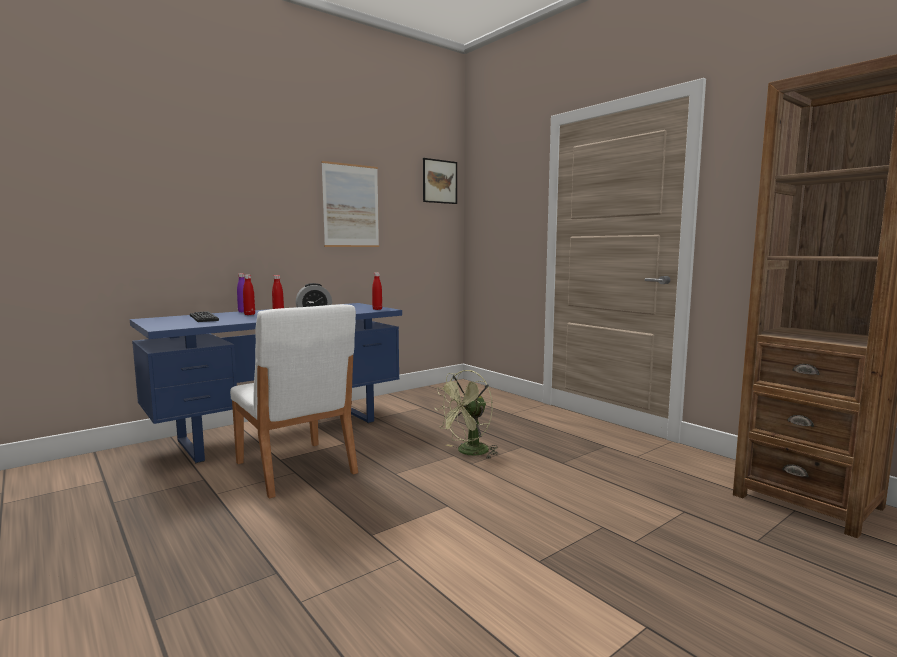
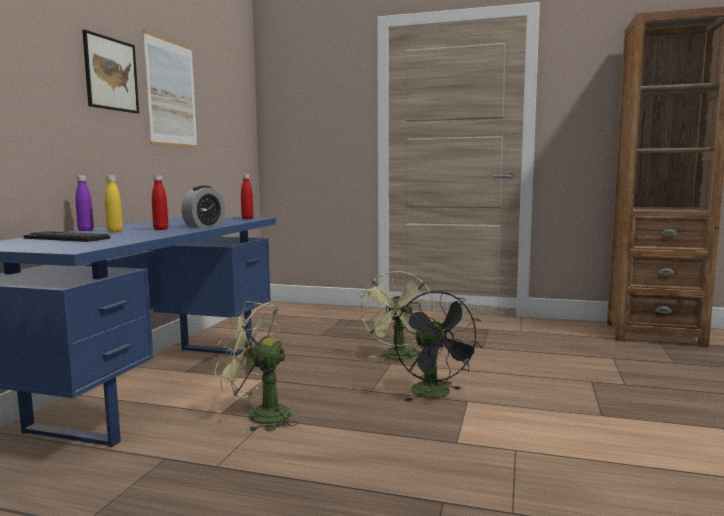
camera: 35 degrees left, 0 degrees up
white chair [230,304,358,498] -> green fan [214,301,298,432]
red bottle [243,275,255,315] -> yellow bottle [105,175,123,232]
picture [423,158,457,204] -> picture moved to [82,30,139,113]
none -> black fan [394,291,482,401]

